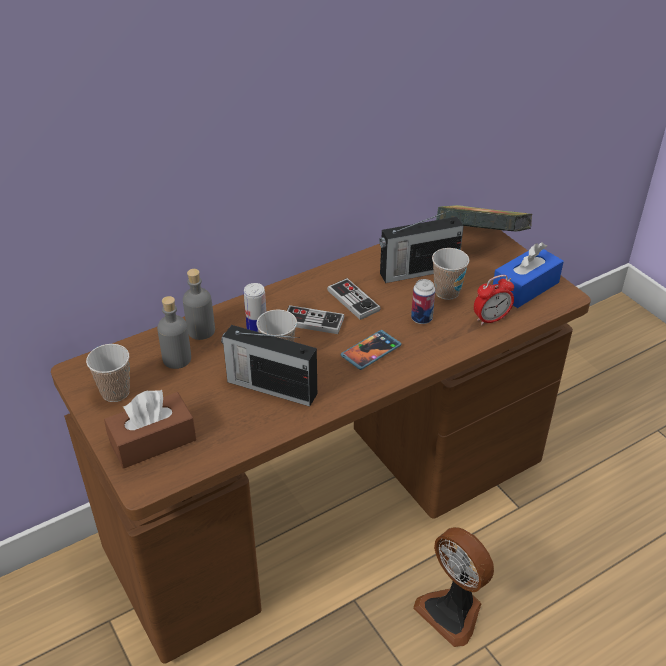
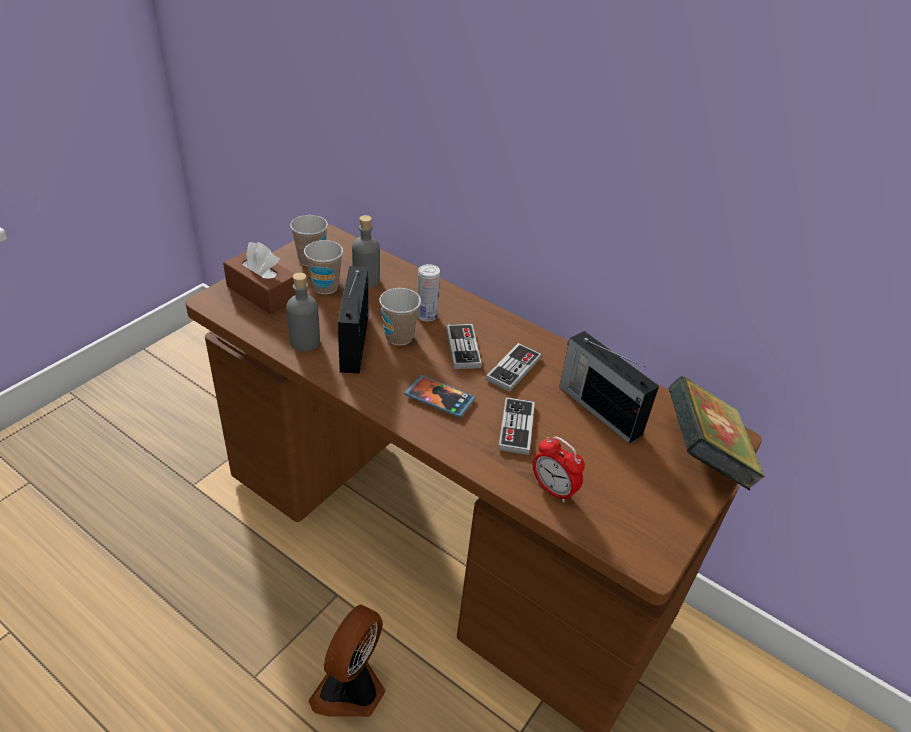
camera: 65 degrees right, 0 degrees up
grey bottle [183,269,215,340] -> grey bottle moved to [286,273,320,351]
can [411,279,435,324] -> game controller [498,397,535,455]
cup [432,248,469,300] -> cup moved to [304,240,343,294]
blue tissue box [493,242,564,308] -> none

